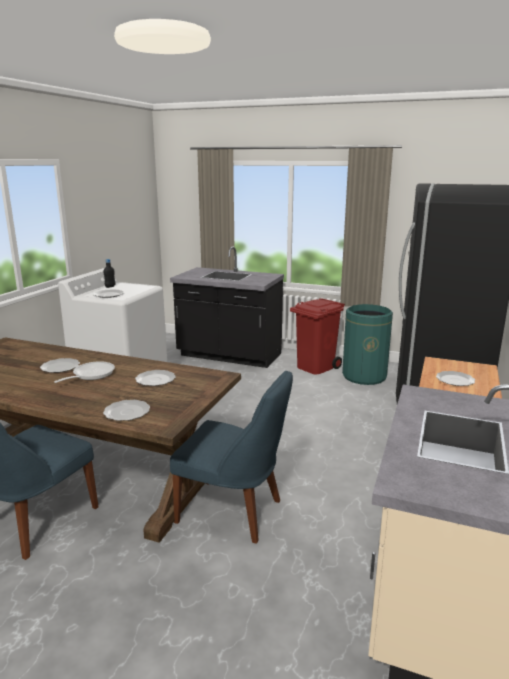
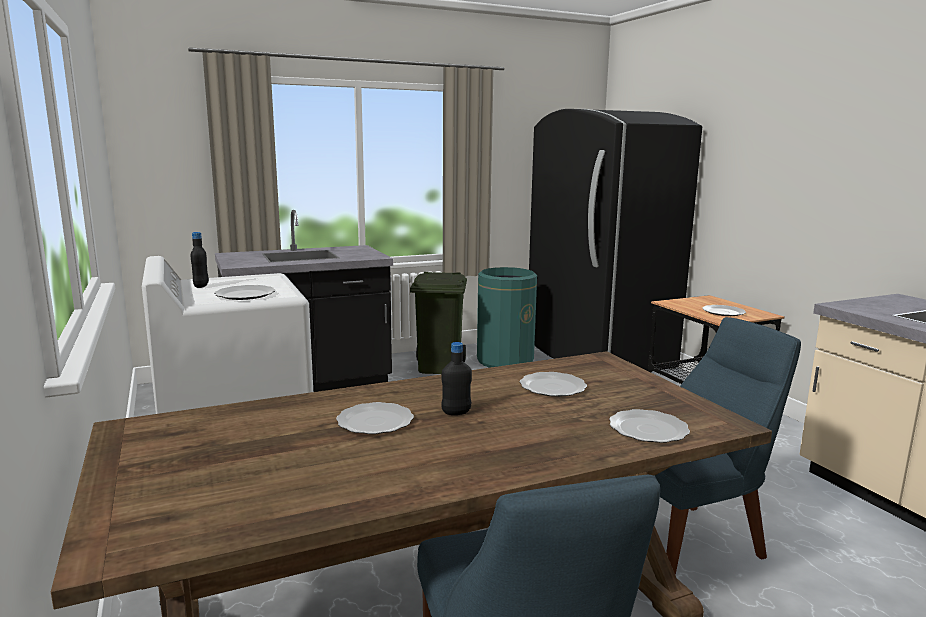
camera: 45 degrees left, 5 degrees down
frying pan [54,361,115,383] -> black bottle [441,342,472,415]
red trash can [290,298,345,374] -> green trash can [410,272,467,374]

